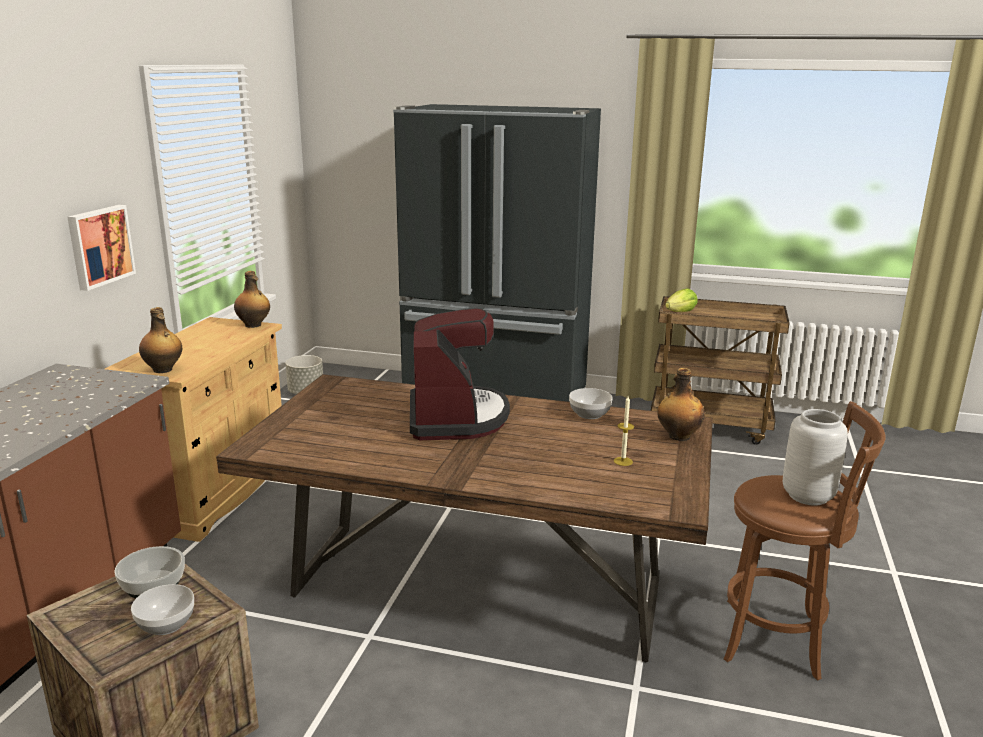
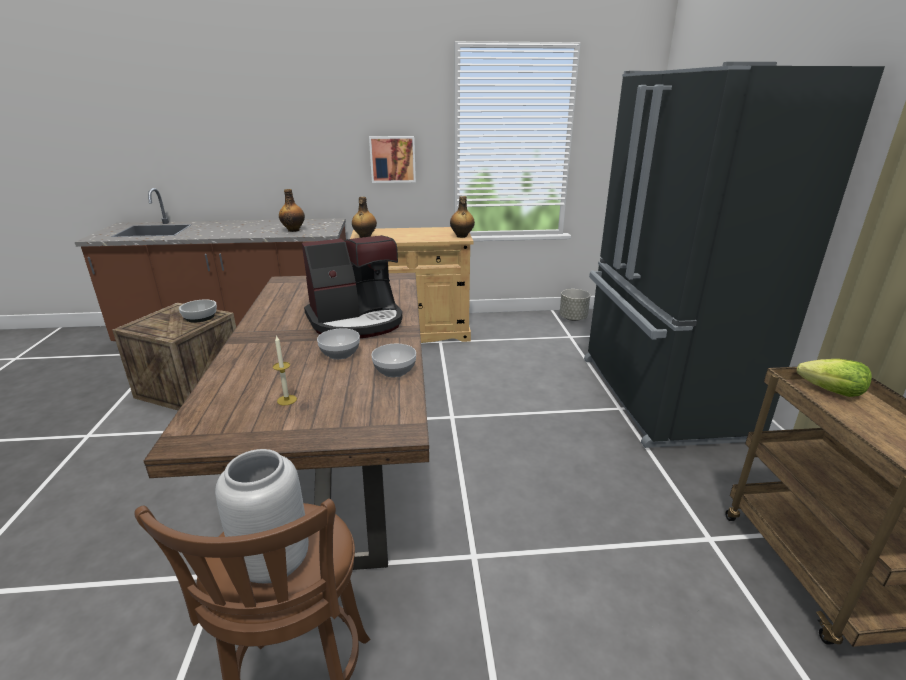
camera: 70 degrees right, 5 degrees up
bowl [131,584,194,635] -> bowl moved to [317,328,360,360]
bottle [657,368,705,441] -> bottle moved to [279,189,305,232]

